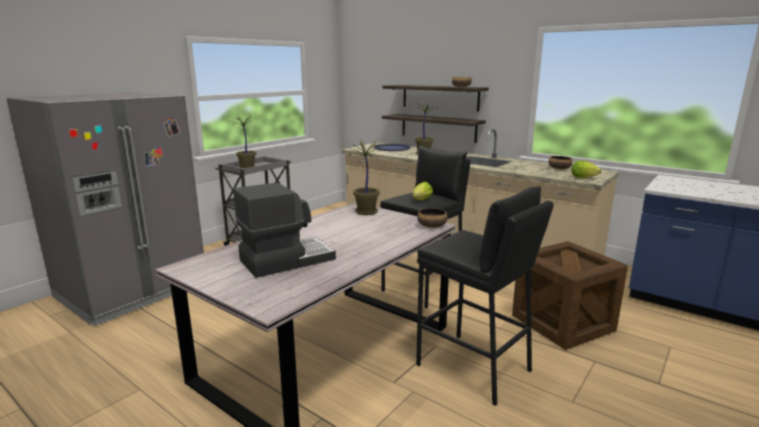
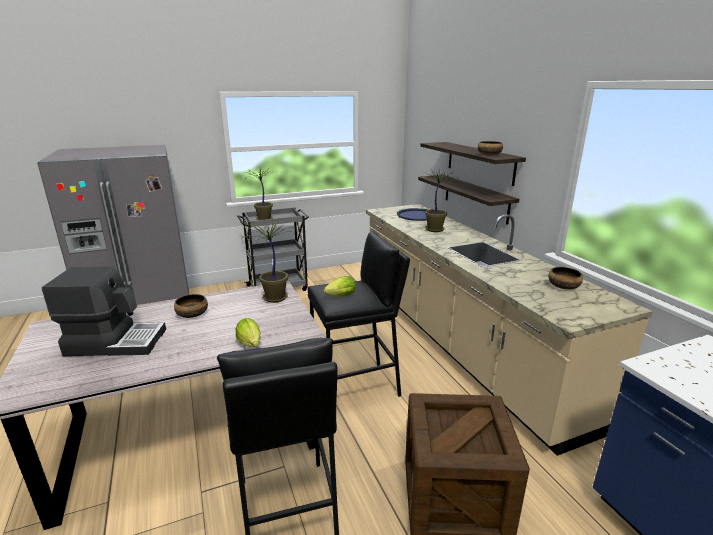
camera: 30 degrees right, 5 degrees up
bowl [417,208,448,228] -> bowl moved to [174,294,208,318]
lettuce [571,161,601,178] -> lettuce moved to [236,318,261,347]

